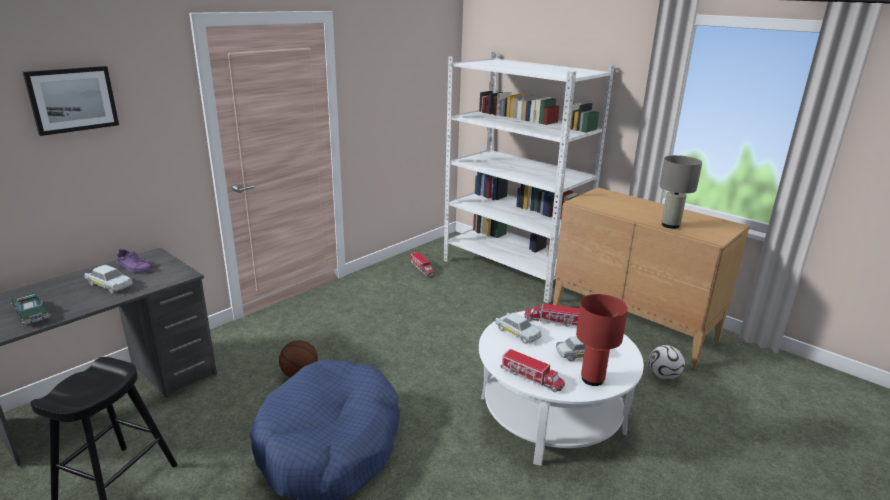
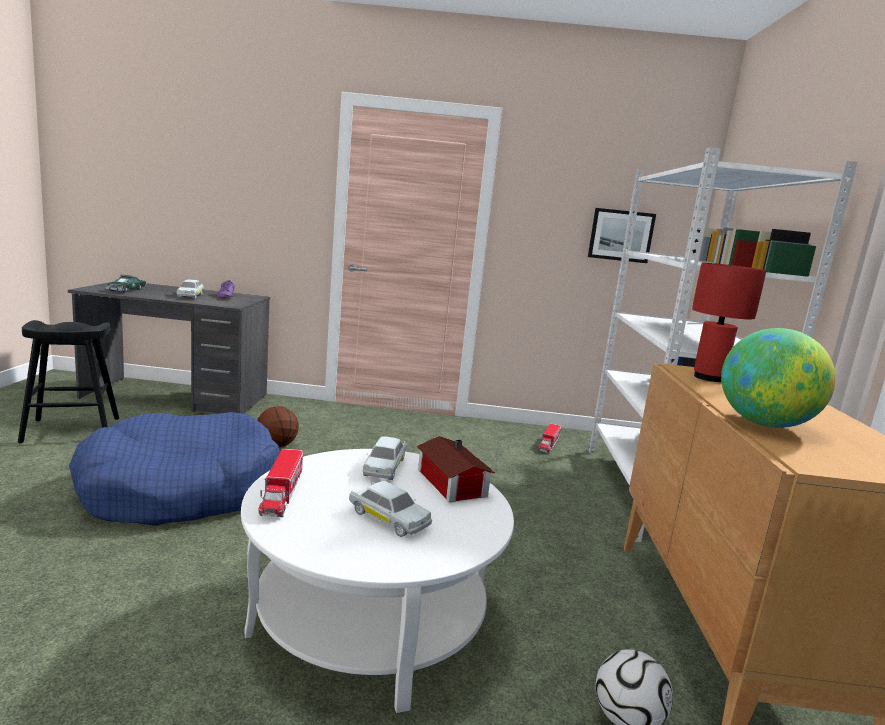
camera: 50 degrees right, 10 degrees down
picture [23,66,119,136] -> picture moved to [588,208,656,263]
toy truck [524,304,579,327] -> toy house [417,436,495,502]
red table lamp [576,294,628,386] -> red table lamp moved to [692,262,766,382]
grey table lamp [659,155,702,229] -> globe [721,328,836,428]

